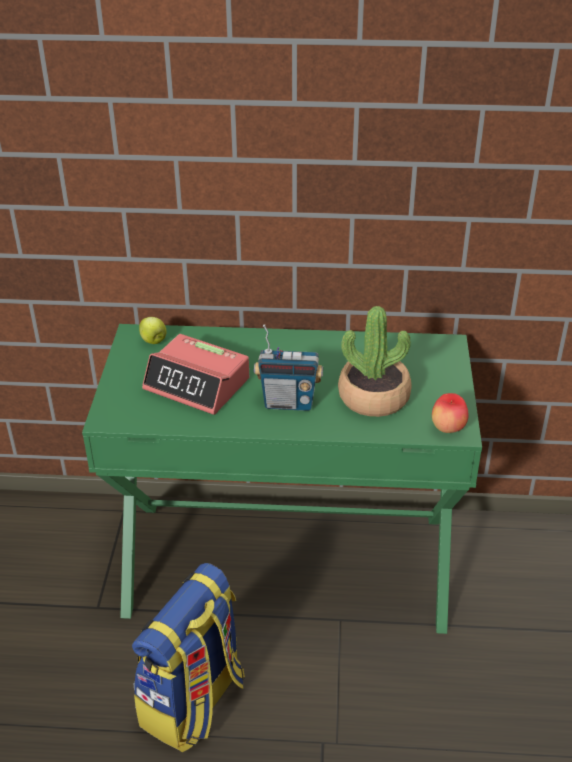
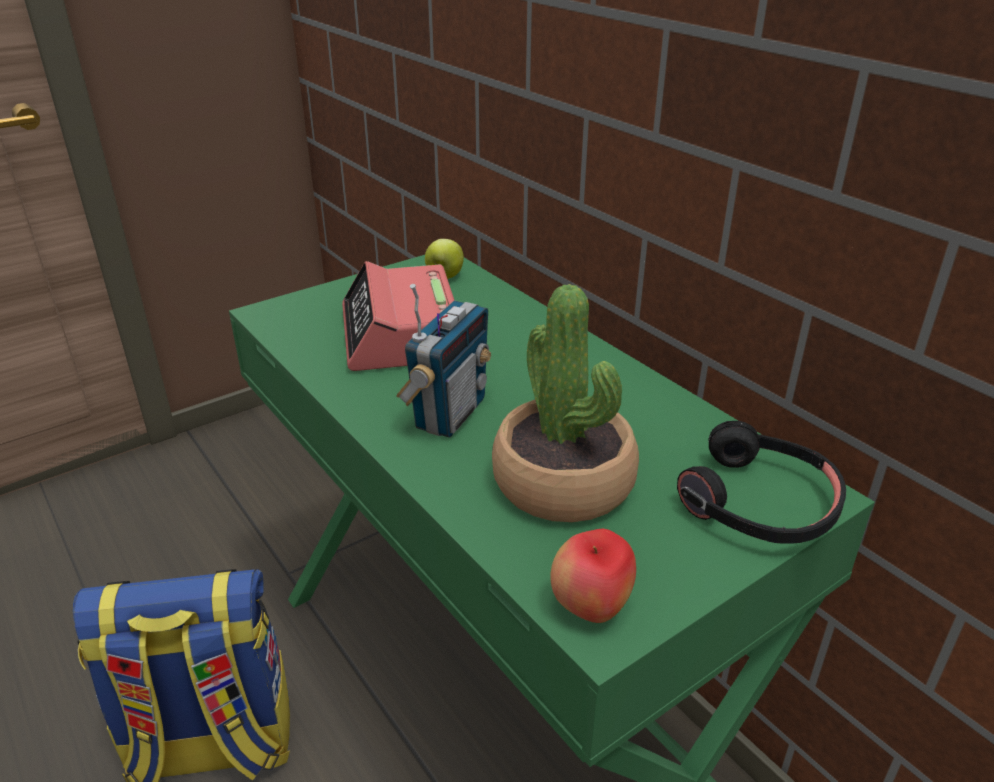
camera: 50 degrees right, 5 degrees down
radio [254,324,323,411] -> radio turned 120 degrees counterclockwise [396,284,491,438]
none -> black headphones [677,421,846,544]

